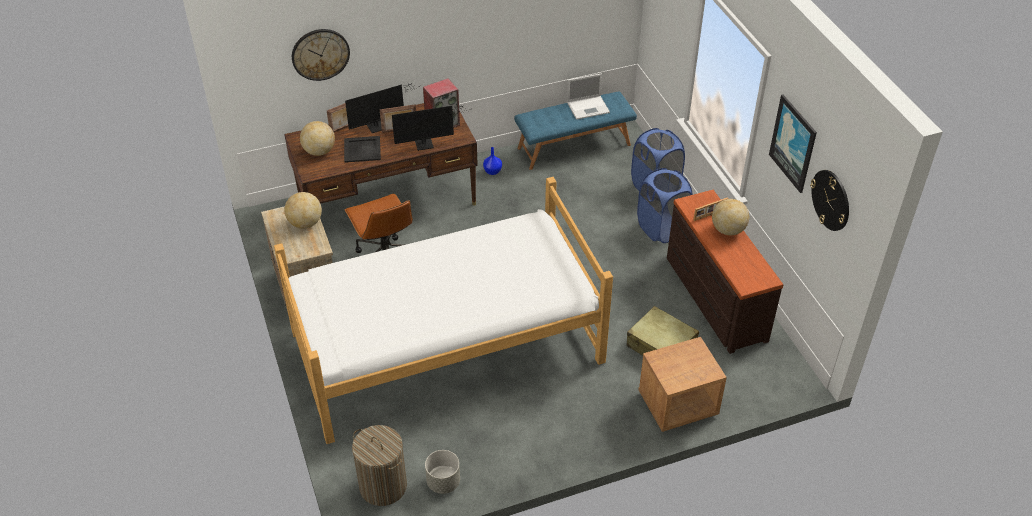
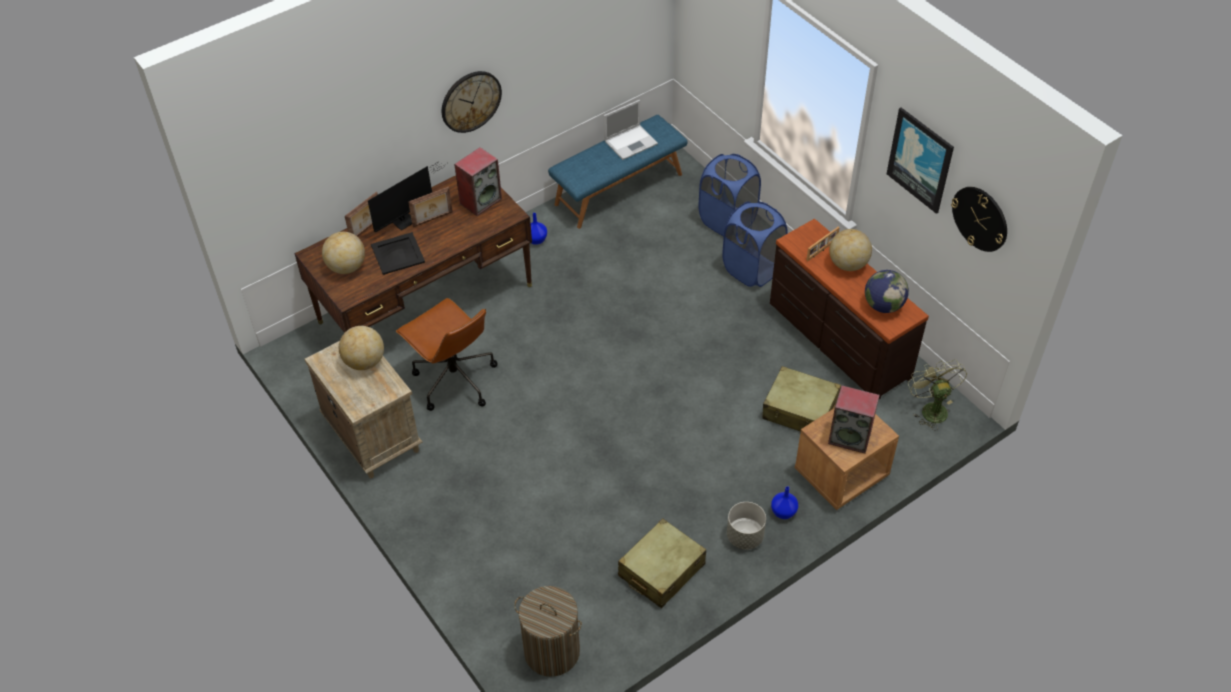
camera: 15 degrees left, 5 degrees up
bed [274,177,613,444] -> none
wall clock [292,29,350,81] -> wall clock moved to [442,71,502,133]
monitor [392,106,472,151] -> none
grey planter [425,450,460,494] -> grey planter moved to [727,502,766,550]
none -> beige suitcase [618,518,706,608]
none -> blue vase [771,486,798,519]
none -> speaker [828,385,880,454]
none -> globe [865,270,909,313]
none -> green fan [908,359,967,430]

